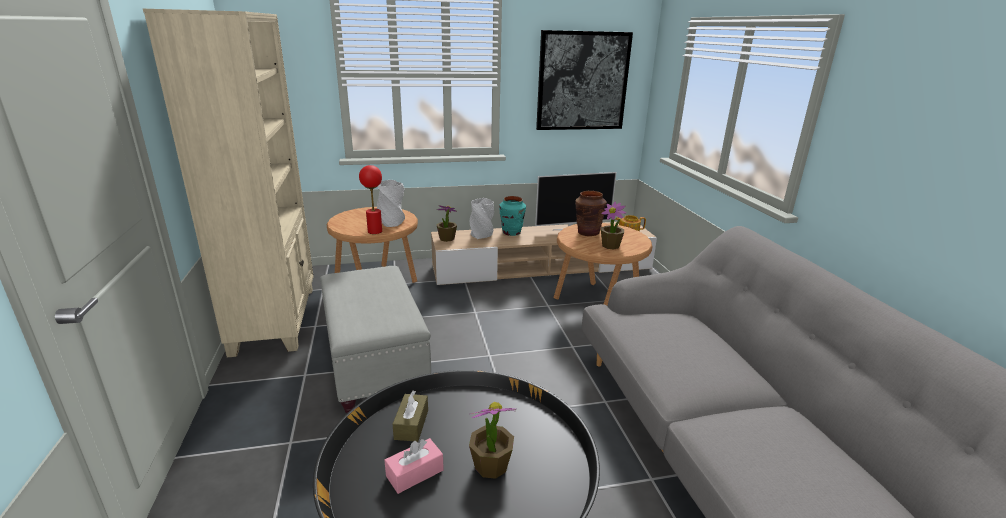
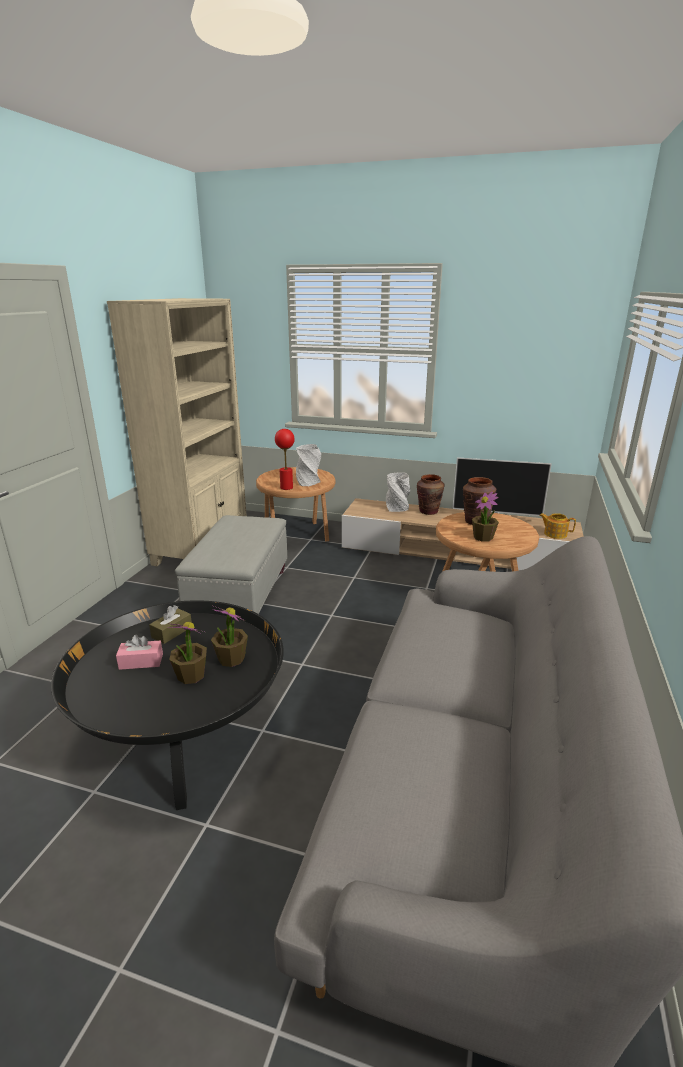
camera: 30 degrees right, 0 degrees up
potted plant [436,205,457,242] -> potted plant moved to [211,606,248,667]
turquoise vase [499,196,526,236] -> brown vase [417,474,445,515]
picture [536,30,633,130] -> none

